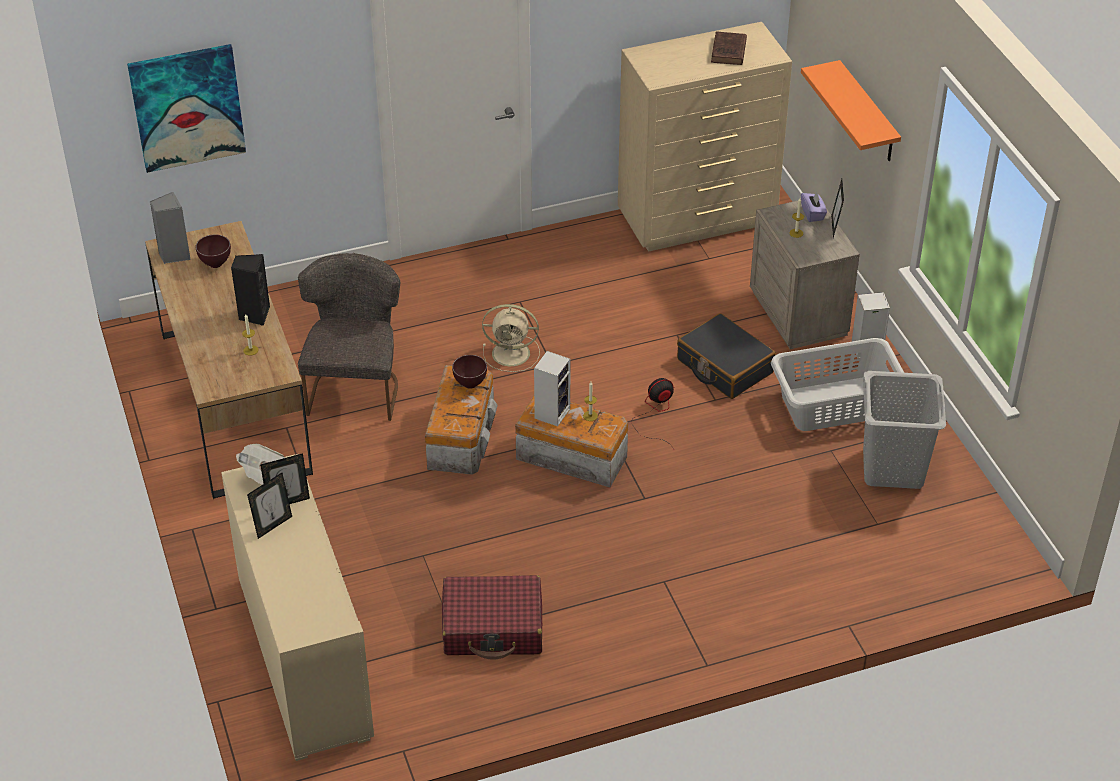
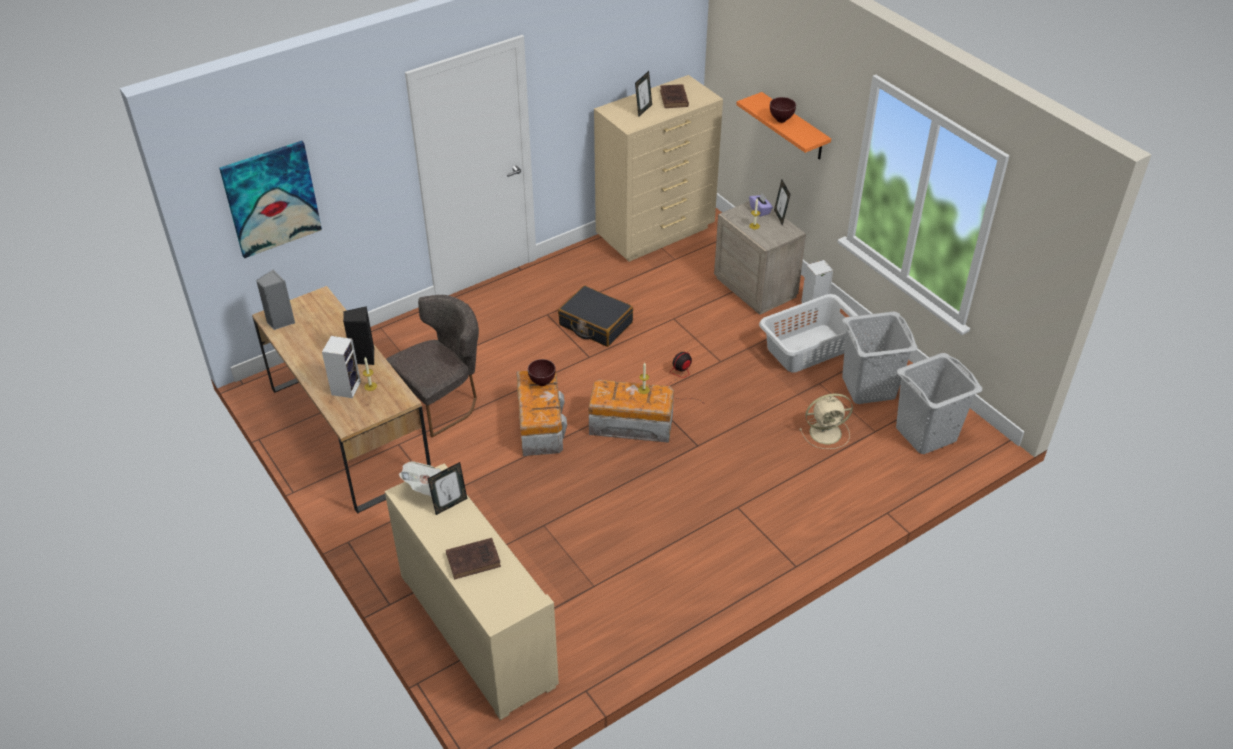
camera: 15 degrees left, 0 degrees up
brown bowl [196,234,231,268] -> brown bowl moved to [770,97,796,123]
picture frame [247,473,292,539] -> picture frame moved to [635,71,652,117]
grey chair [298,253,400,421] -> grey chair turned 60 degrees clockwise [386,295,479,437]
red suitcase [442,575,542,659] -> none
beige fan [482,304,540,372] -> beige fan moved to [799,393,853,449]
speaker [534,351,570,426] -> speaker moved to [322,336,361,398]
black suitcase [677,313,776,399] -> black suitcase moved to [558,286,633,347]
none -> brown book [446,538,501,580]
none -> grey laundry basket [896,353,983,454]

